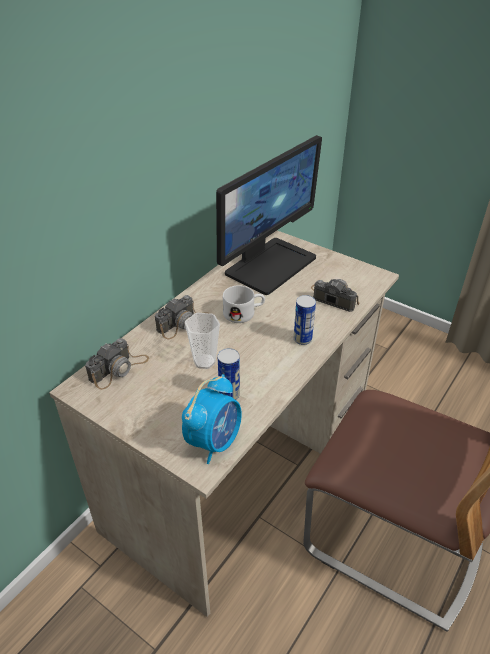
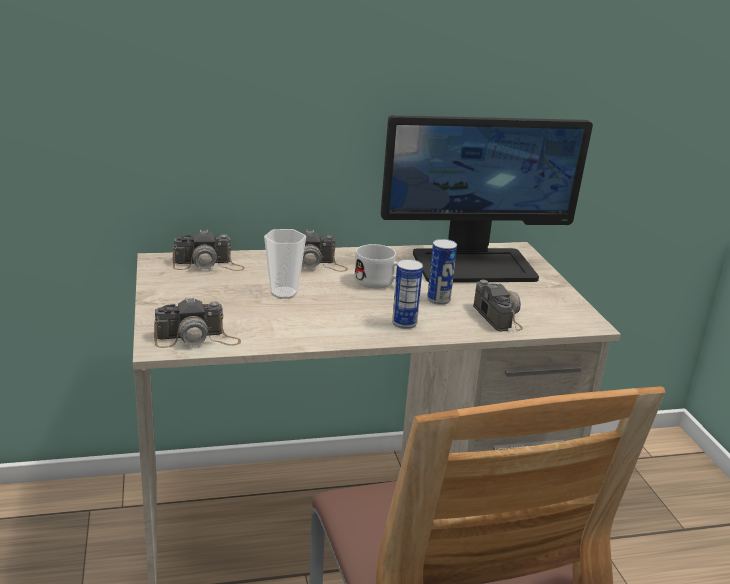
camera: 40 degrees right, 15 degrees down
alarm clock [182,374,242,464] -> camera [154,297,241,348]
can [217,348,240,400] -> can moved to [427,239,457,305]

